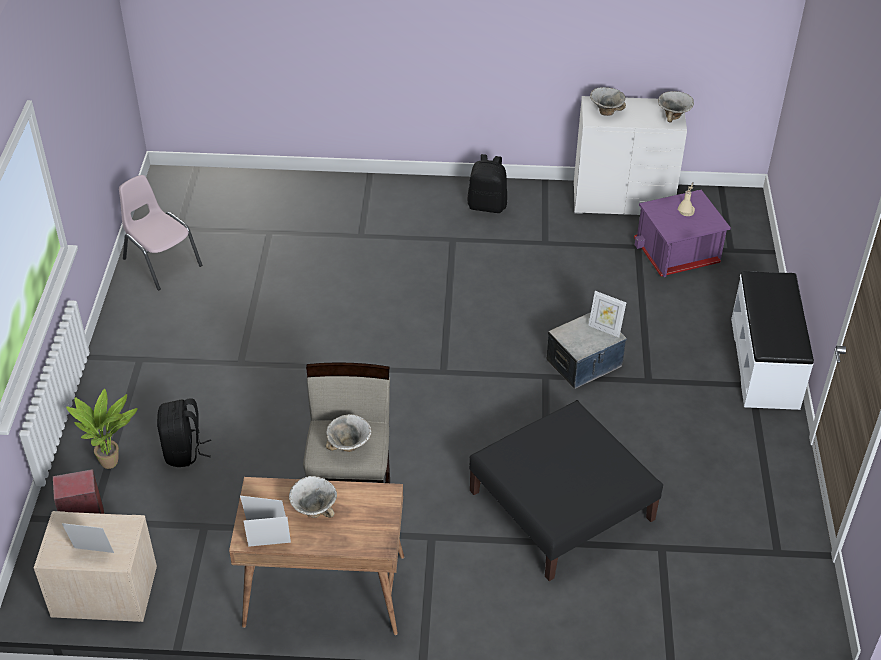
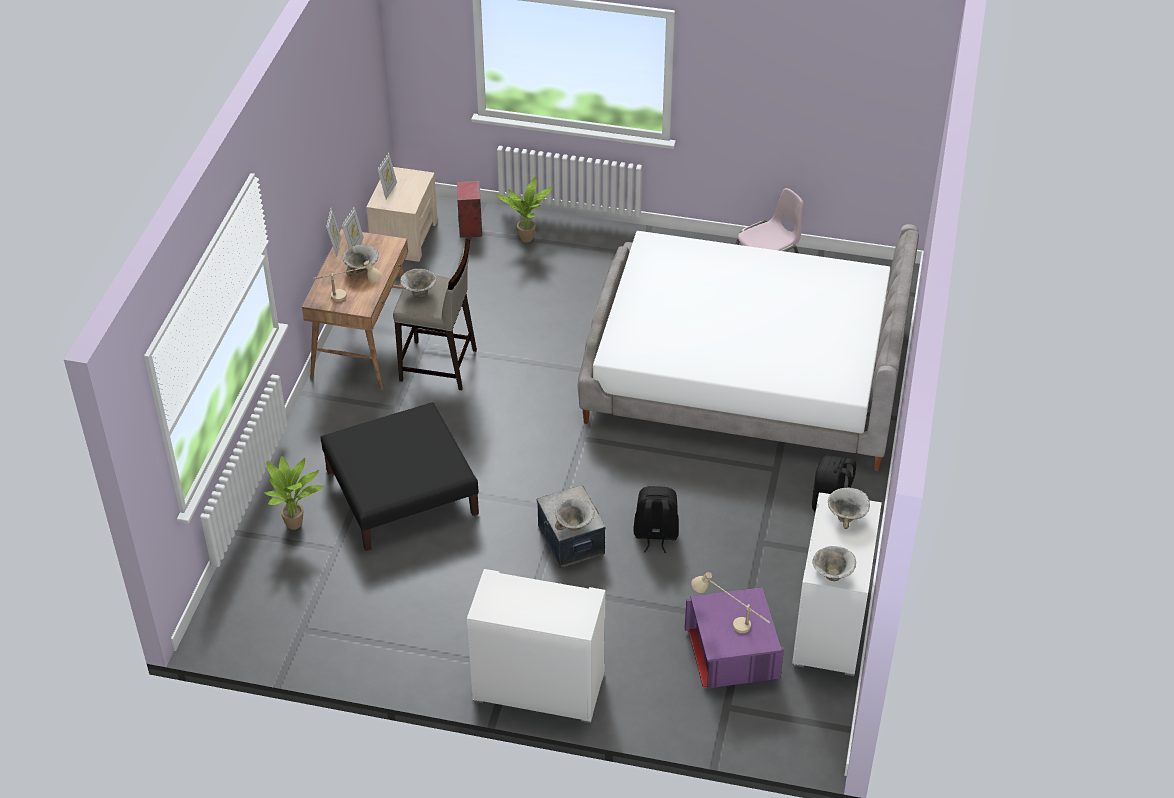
camera: 100 degrees right, 0 degrees up
black backpack [157,398,211,467] -> black backpack moved to [633,486,679,553]
picture frame [588,291,626,337] -> bowl [555,498,595,531]
white bench [731,271,814,410] -> white dresser [467,569,605,723]
none -> potted plant [265,456,324,530]
none -> beige table lamp [313,261,383,302]
none -> bed [577,224,919,471]

